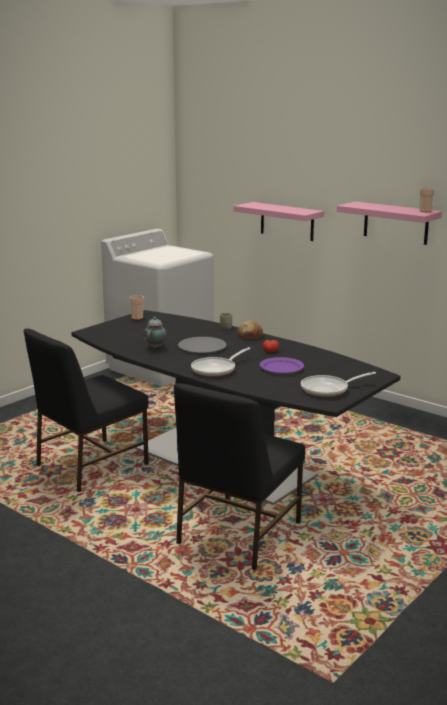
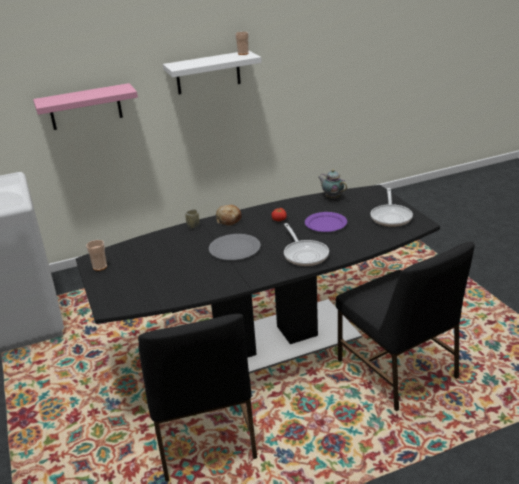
camera: 60 degrees left, 10 degrees up
teapot [143,317,167,349] -> teapot moved to [318,170,347,199]
pink shelf [337,201,442,245] -> white shelf [163,50,262,94]

